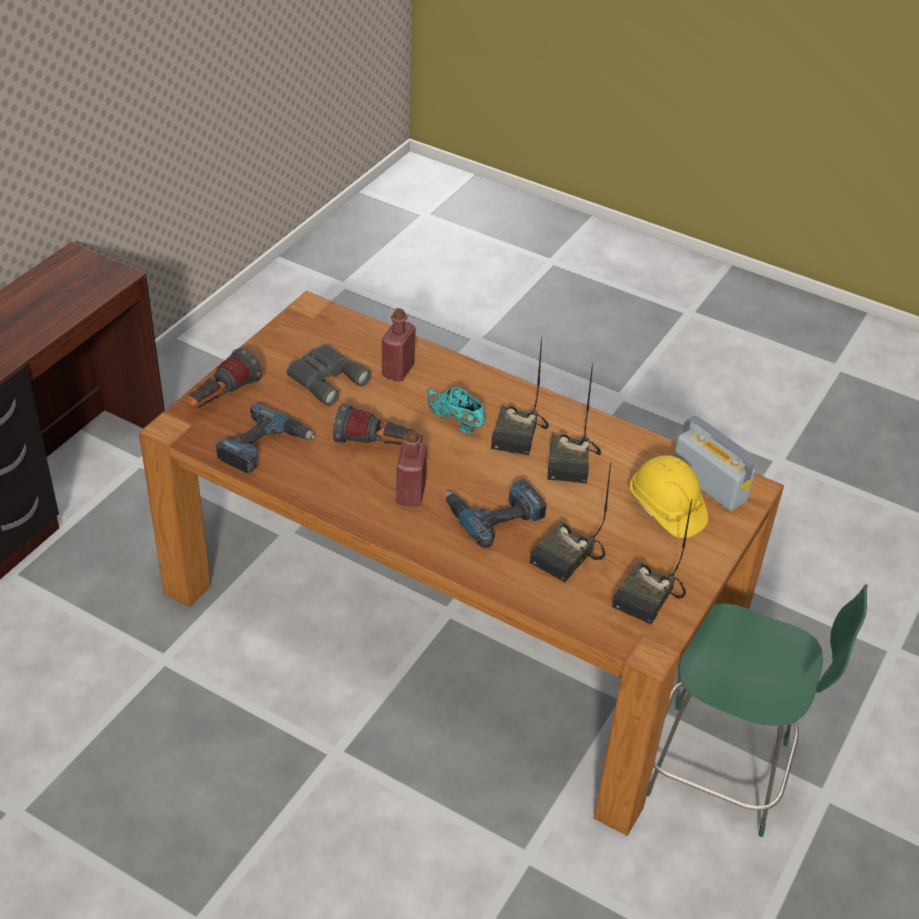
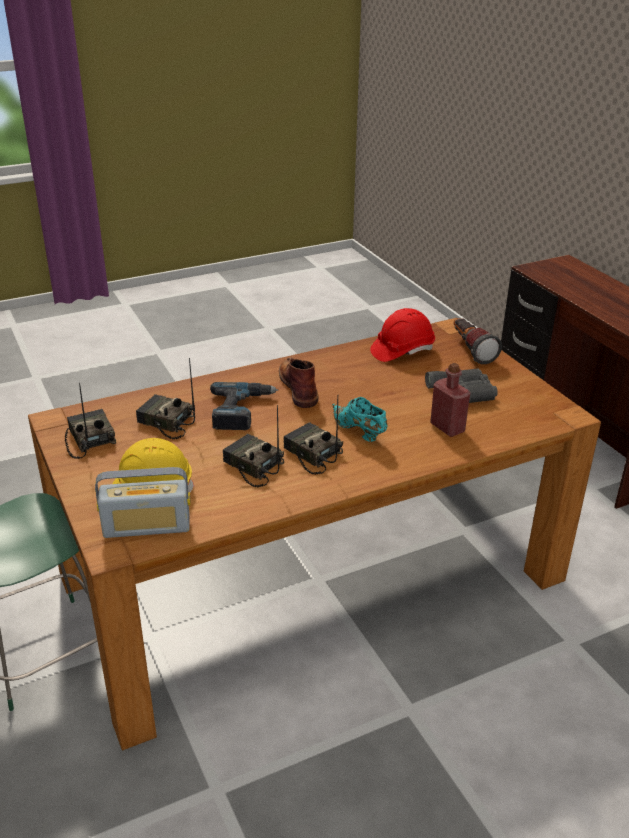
camera: 125 degrees right, 10 degrees down
power drill [216,403,315,474] -> red hard hat [370,308,435,362]
flashlight [333,403,422,445] -> none
red bottle [396,430,427,507] -> brown boot [279,358,318,408]
turquoise shoe [426,387,486,434] -> turquoise shoe turned 120 degrees counterclockwise [332,397,388,442]
radio [530,462,611,582] -> radio turned 45 degrees counterclockwise [136,358,195,440]

